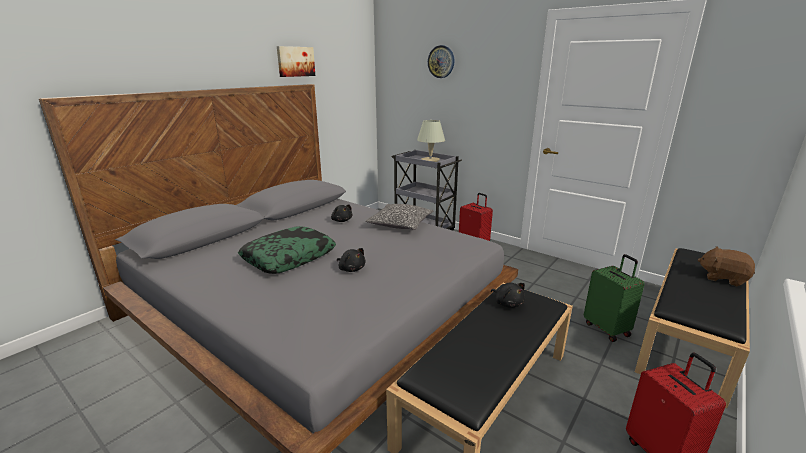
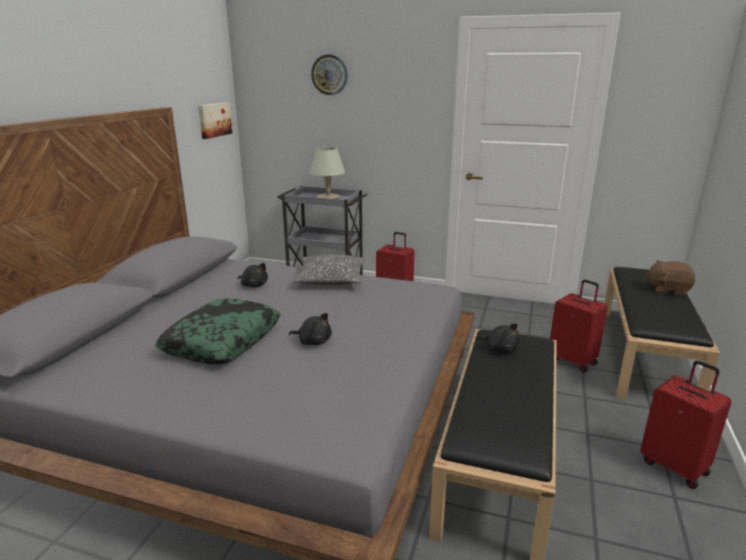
camera: 20 degrees left, 0 degrees up
picture [277,46,315,77] -> picture moved to [198,102,232,139]
green suitcase [584,254,645,342] -> red suitcase [550,279,608,373]

